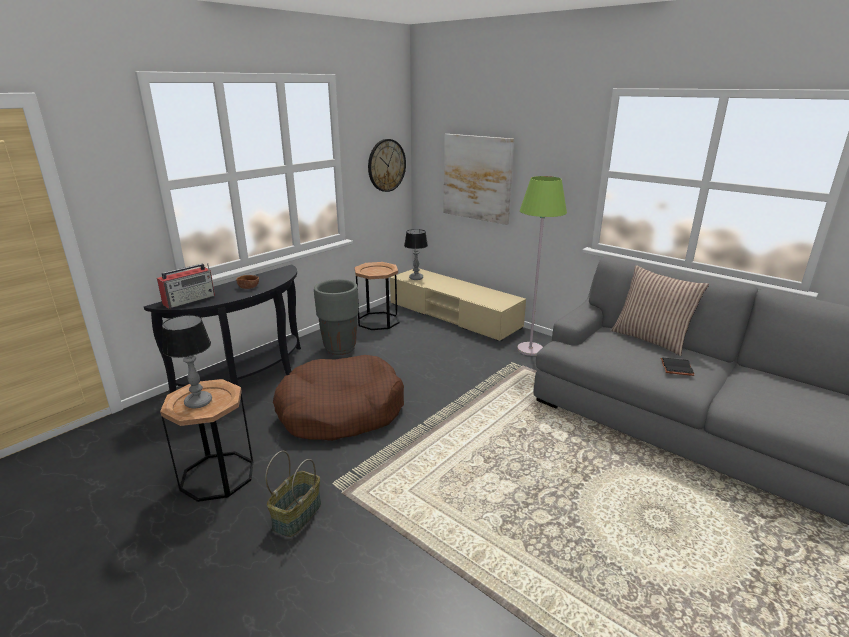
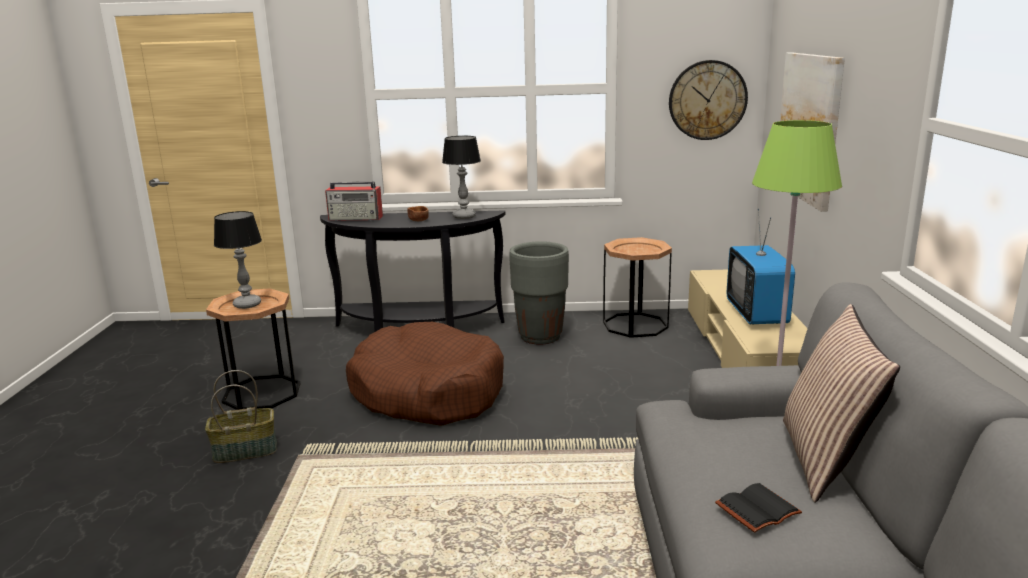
camera: 50 degrees right, 5 degrees down
table lamp [404,229,428,280] -> table lamp moved to [442,136,481,219]
none -> television [726,209,795,325]

